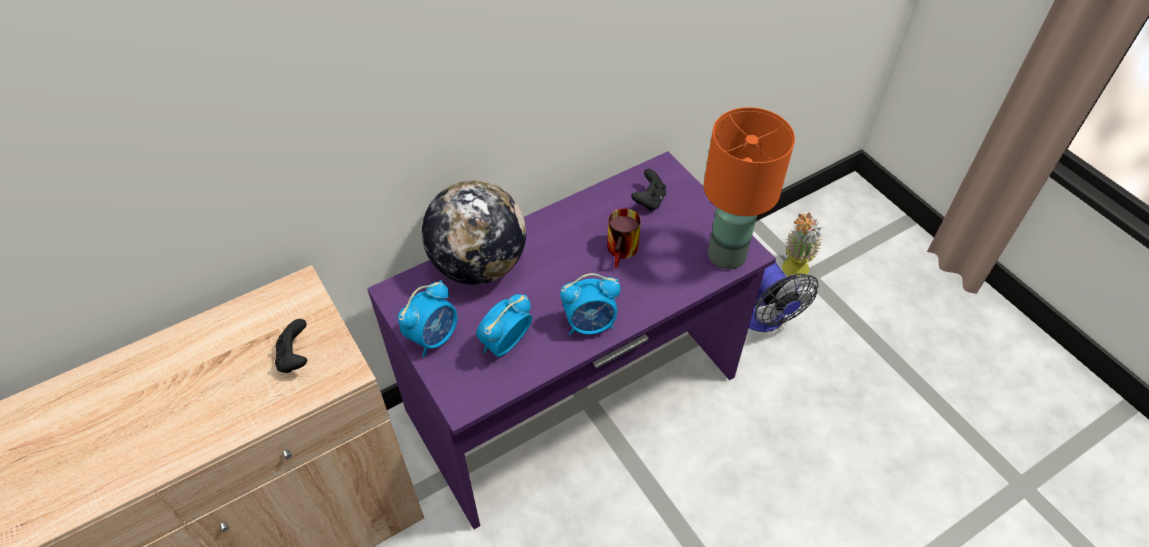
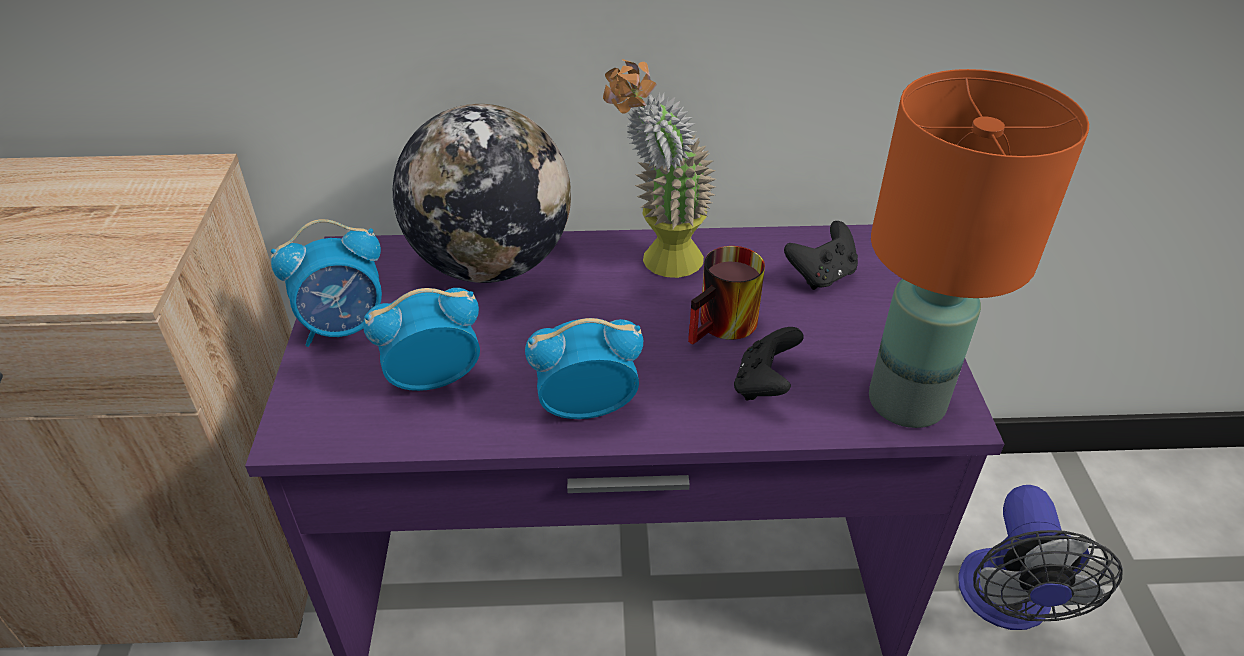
camera: 30 degrees right, 10 degrees down
black game controller [275,319,307,373] -> black game controller moved to [734,327,804,401]
alarm clock [560,273,621,335] -> alarm clock turned 150 degrees clockwise [525,318,643,419]
potted plant [782,212,823,278] -> potted plant moved to [603,59,716,278]

